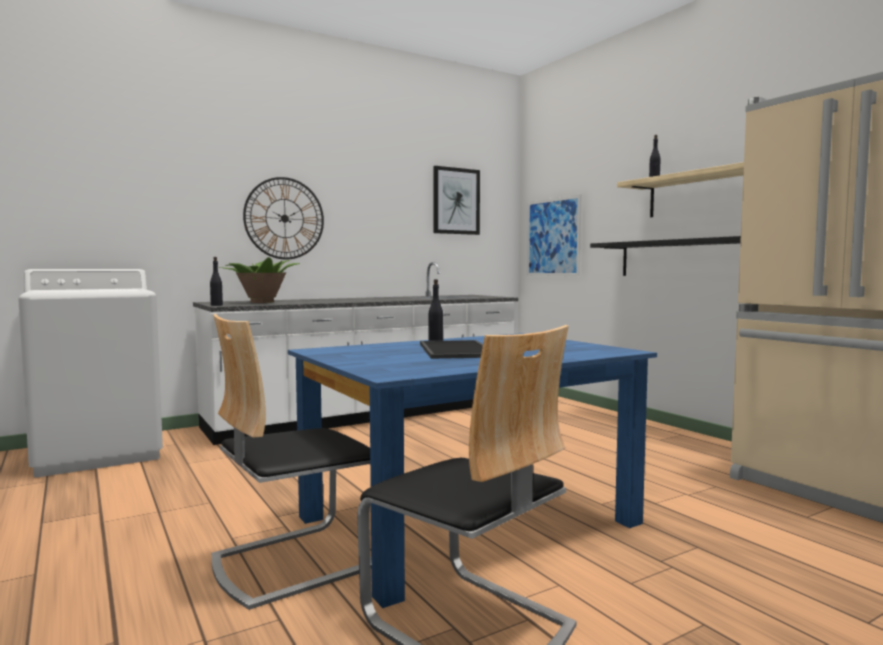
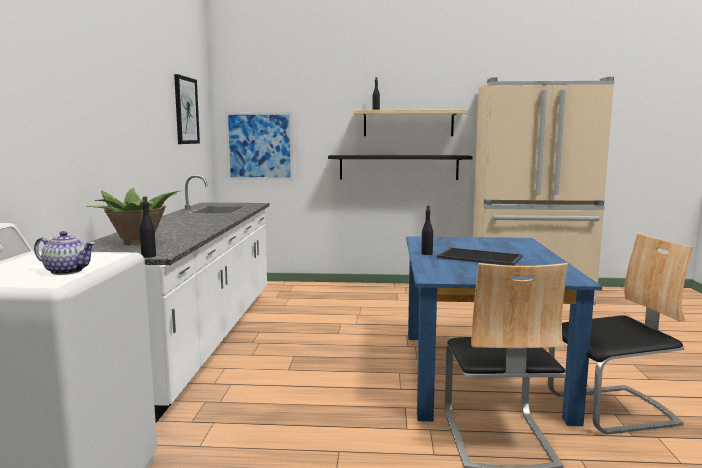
camera: 55 degrees left, 5 degrees up
wall clock [243,177,324,260] -> none
none -> teapot [34,231,95,275]

